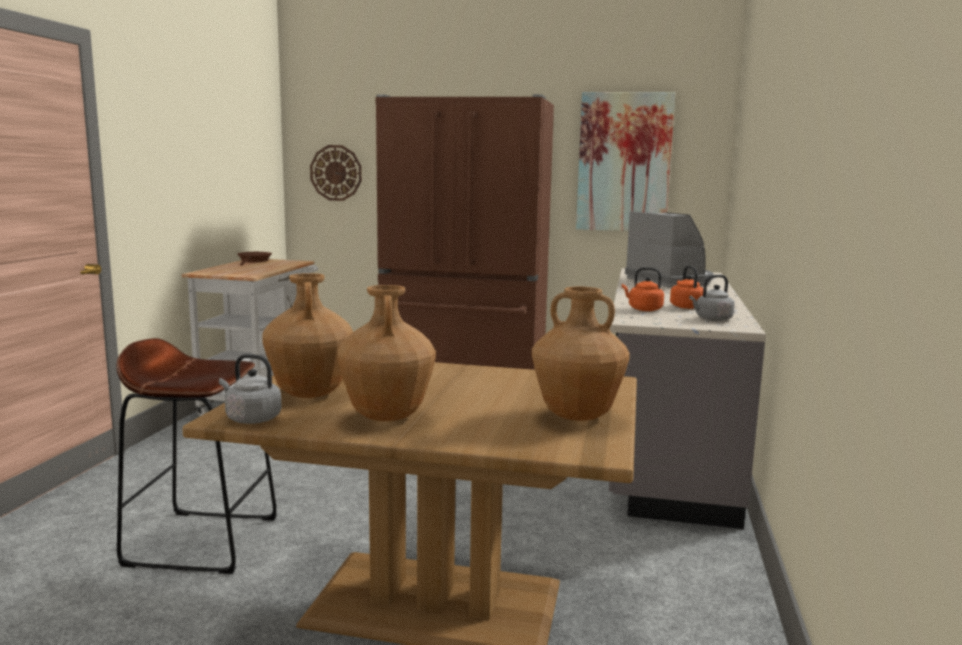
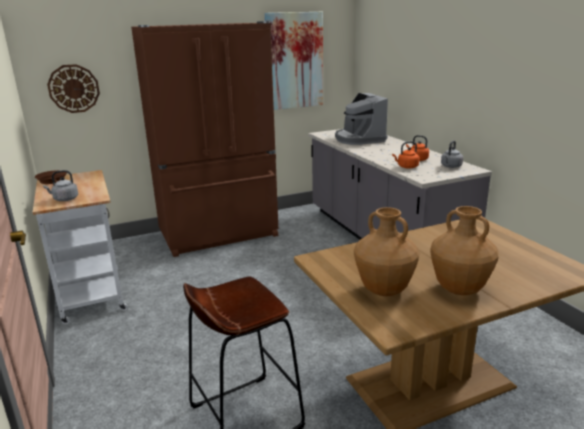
camera: 35 degrees left, 10 degrees up
grey kettle [219,354,282,424] -> grey kettle moved to [43,170,78,201]
brown vase [532,287,630,421] -> none
coffee machine [625,211,714,288] -> coffee machine turned 135 degrees counterclockwise [335,93,388,145]

